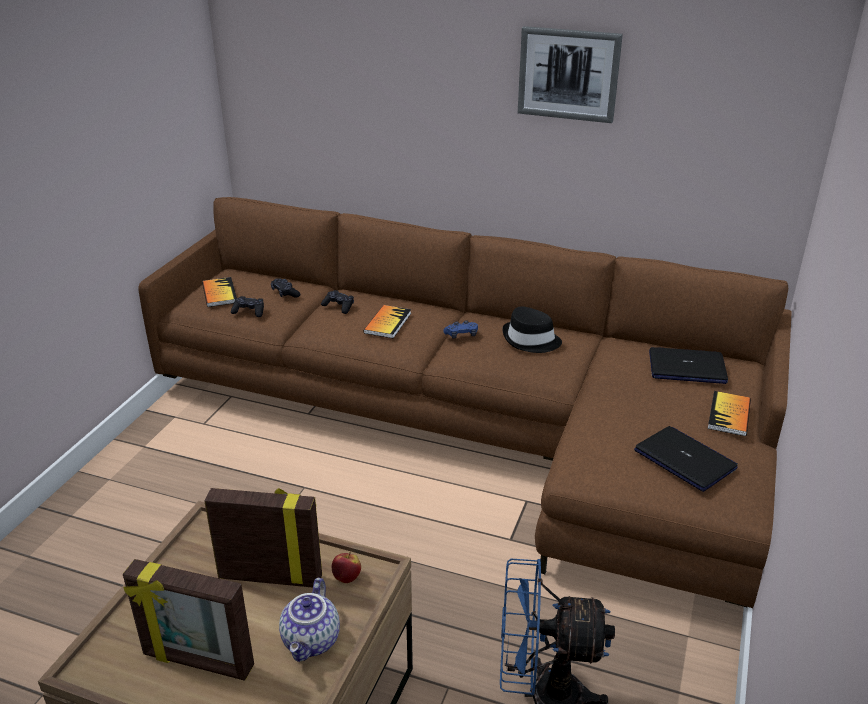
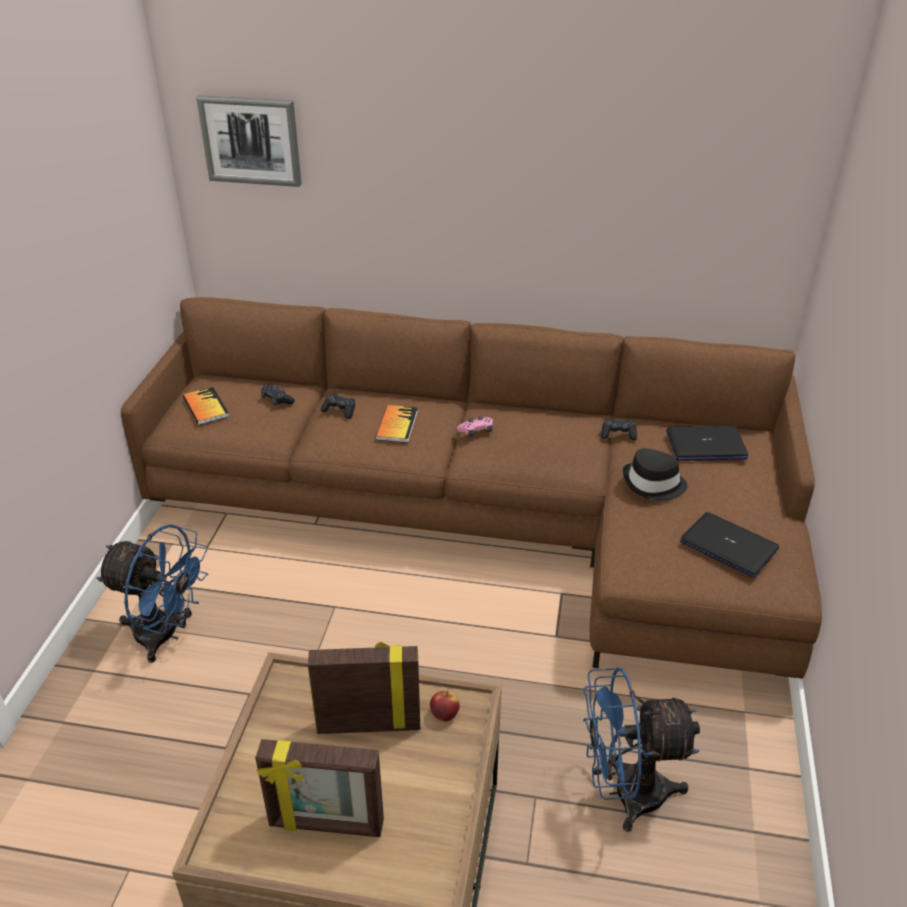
camera: 10 degrees left, 5 degrees up
black game controller [231,296,264,317] -> black game controller moved to [601,418,637,440]
teapot [279,578,340,662] -> none
blue game controller [444,320,478,338] -> pink game controller [457,416,493,437]
black hat [502,306,562,353] -> black hat moved to [623,448,687,500]
picture [518,26,623,123] -> picture moved to [196,95,302,187]
book [708,391,751,436] -> none
none -> blue fan [96,524,209,663]

